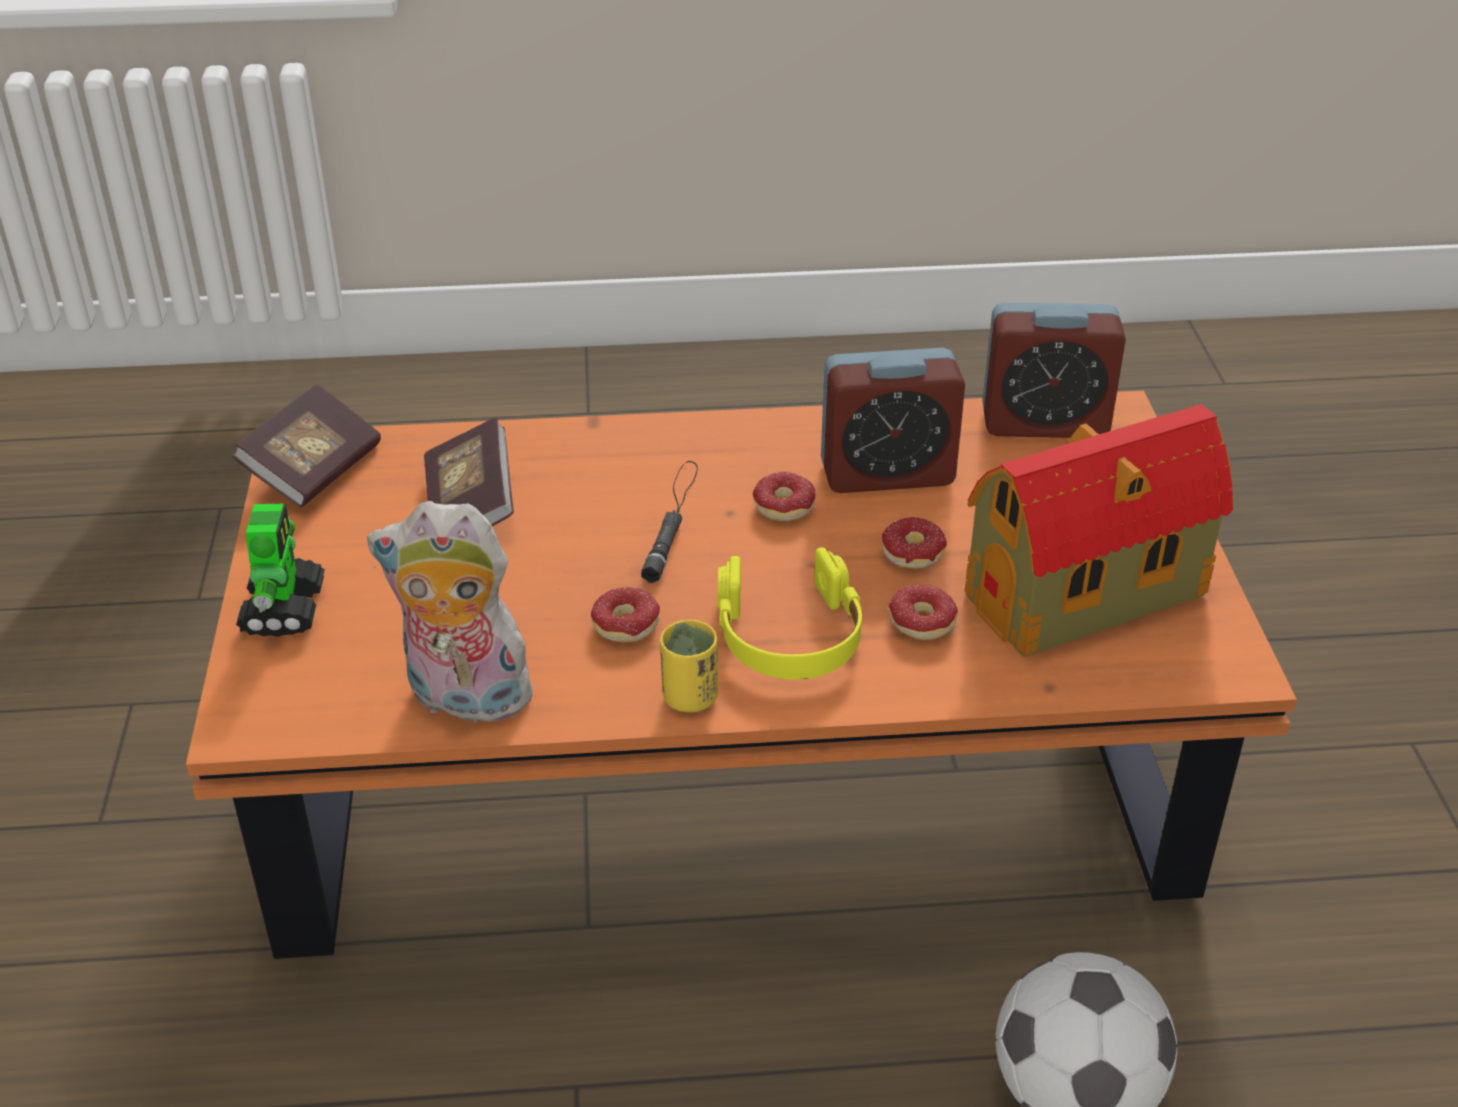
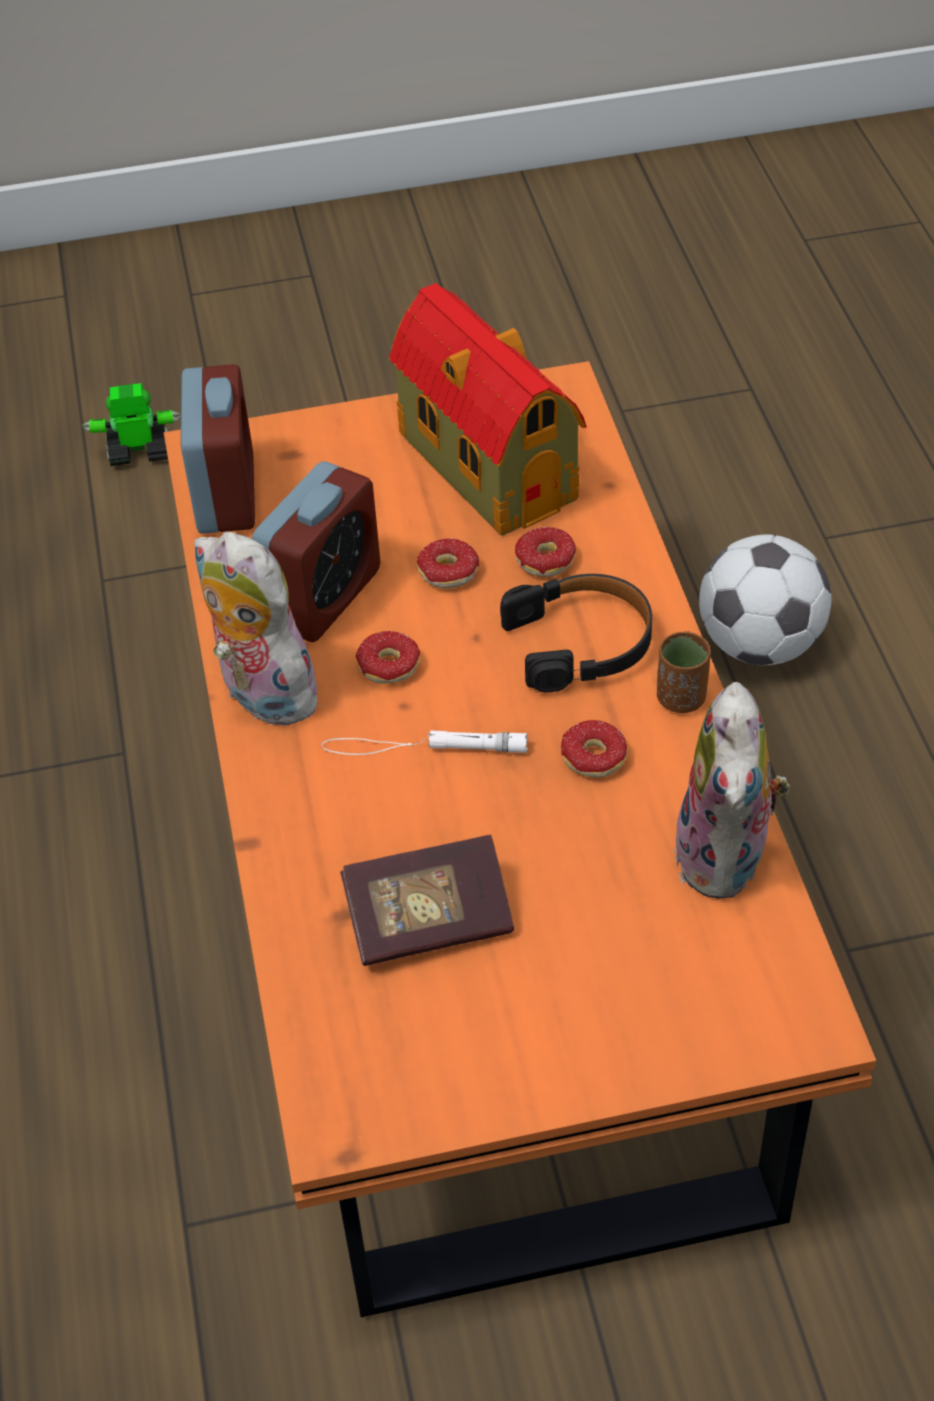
camera: 95 degrees left, 10 degrees up
book [233,384,381,508] -> none
toy robot [236,504,325,637] -> toy robot moved to [82,383,181,466]
black flashlight [641,461,698,583] -> white flashlight [322,730,528,755]
yellow cup [660,619,718,712] -> brown cup [657,631,711,713]
yellow headphones [718,547,862,680] -> black headphones [500,574,652,693]
alarm clock [821,348,965,493] -> alarm clock turned 45 degrees clockwise [252,461,380,642]
none -> plush toy [194,532,330,726]

